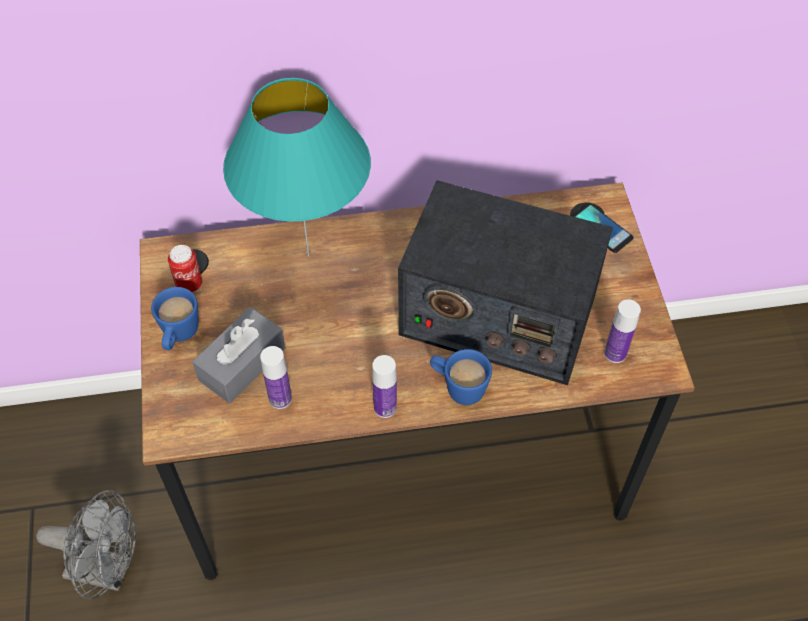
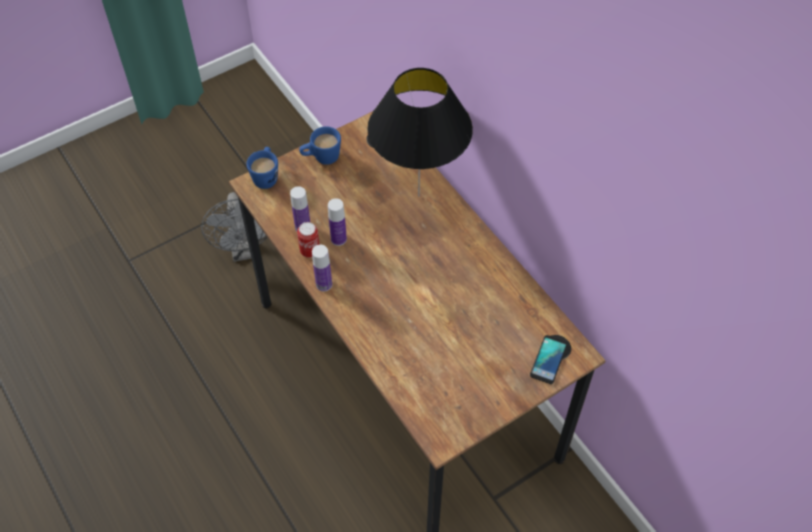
camera: 65 degrees right, 0 degrees up
can [168,245,202,292] -> can moved to [297,222,320,258]
grey tissue box [192,307,286,403] -> none
turquoise table lamp [223,78,371,257] -> black table lamp [367,68,473,197]
radio [398,180,613,385] -> none
blue mug [430,349,492,405] -> blue mug moved to [246,147,278,189]
bottle [604,299,641,363] -> bottle moved to [328,198,347,246]

